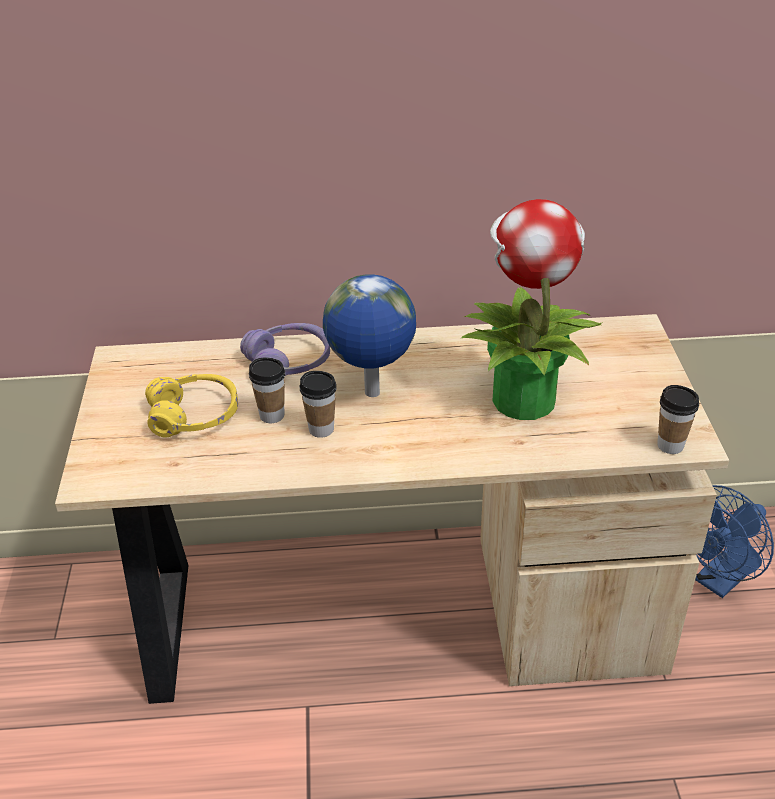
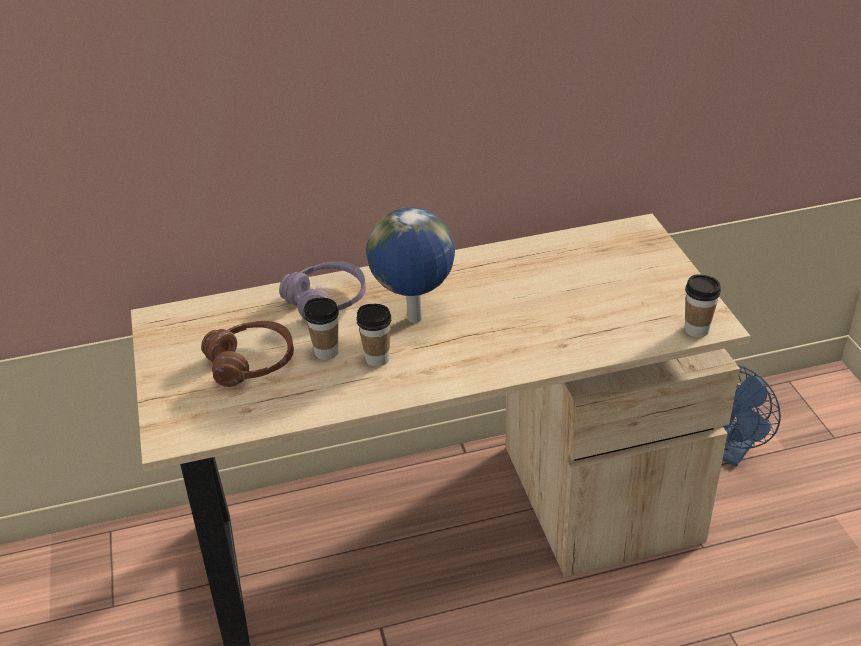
camera: 10 degrees left, 0 degrees up
yellow headphones [145,374,238,438] -> brown headphones [201,321,294,387]
potted plant [461,199,603,420] -> none

